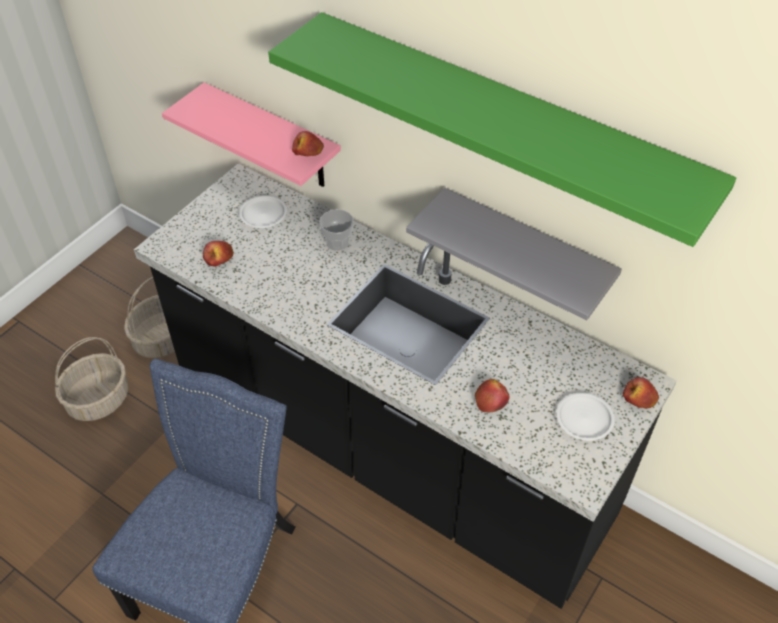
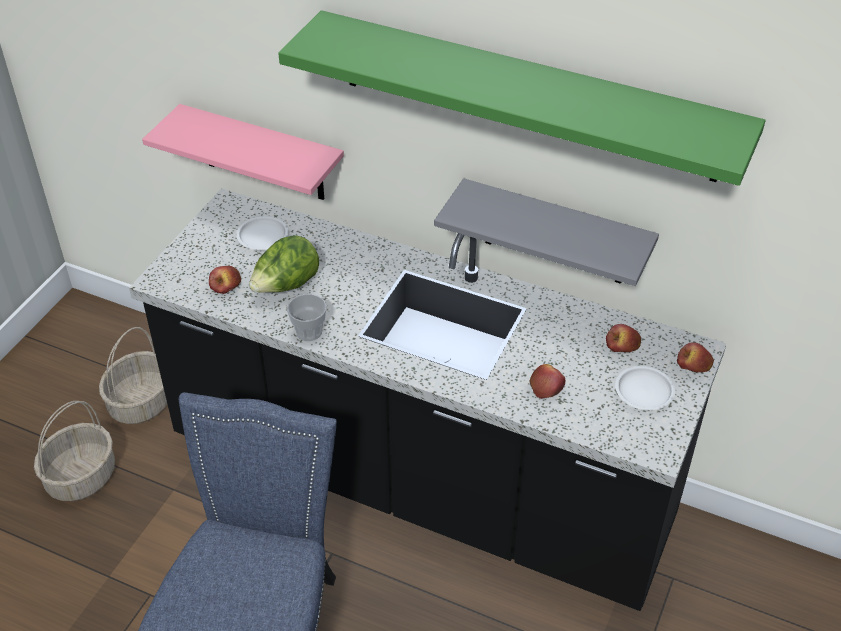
camera: 10 degrees left, 5 degrees down
apple [292,131,324,156] -> apple moved to [606,324,641,352]
cup [319,209,354,251] -> cup moved to [287,294,327,341]
none -> lettuce [249,235,319,293]

